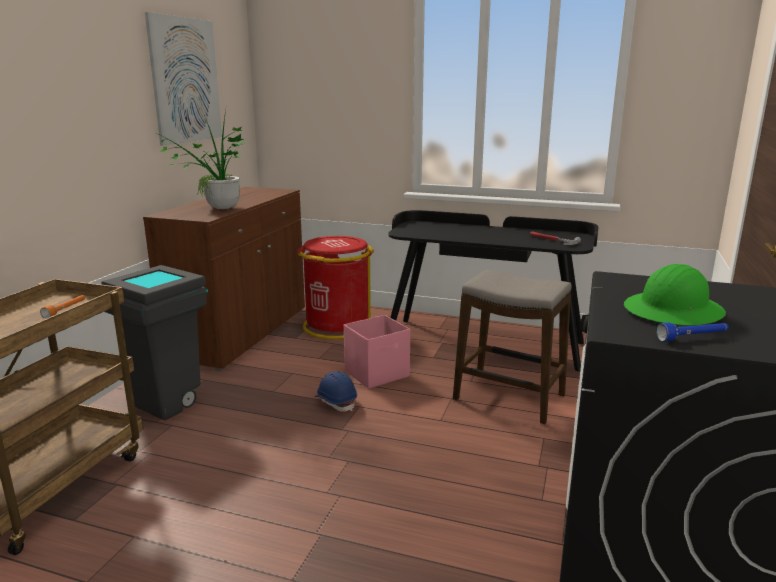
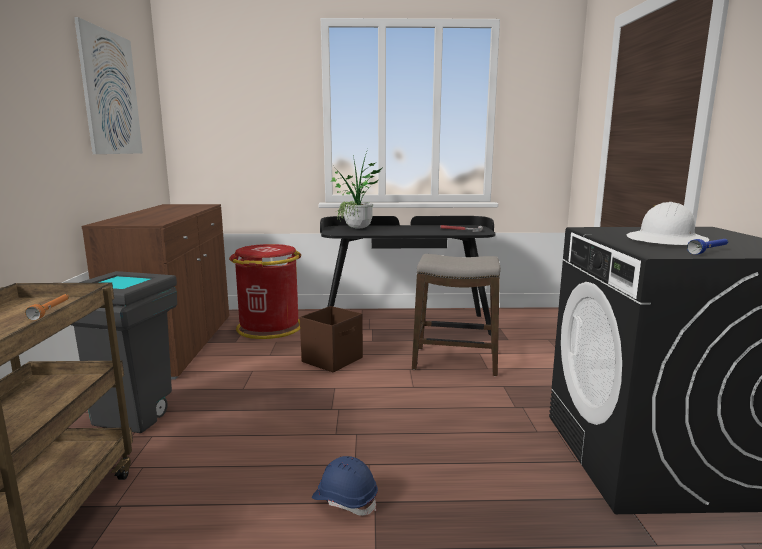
camera: 20 degrees left, 5 degrees down
potted plant [160,110,248,209] -> potted plant moved to [331,149,383,229]
blue hard hat [314,371,357,412] -> blue hard hat moved to [312,456,378,516]
pink storage box [344,315,410,389] -> brown storage box [300,306,363,372]
green hard hat [624,264,726,325] -> white hard hat [627,202,709,245]

